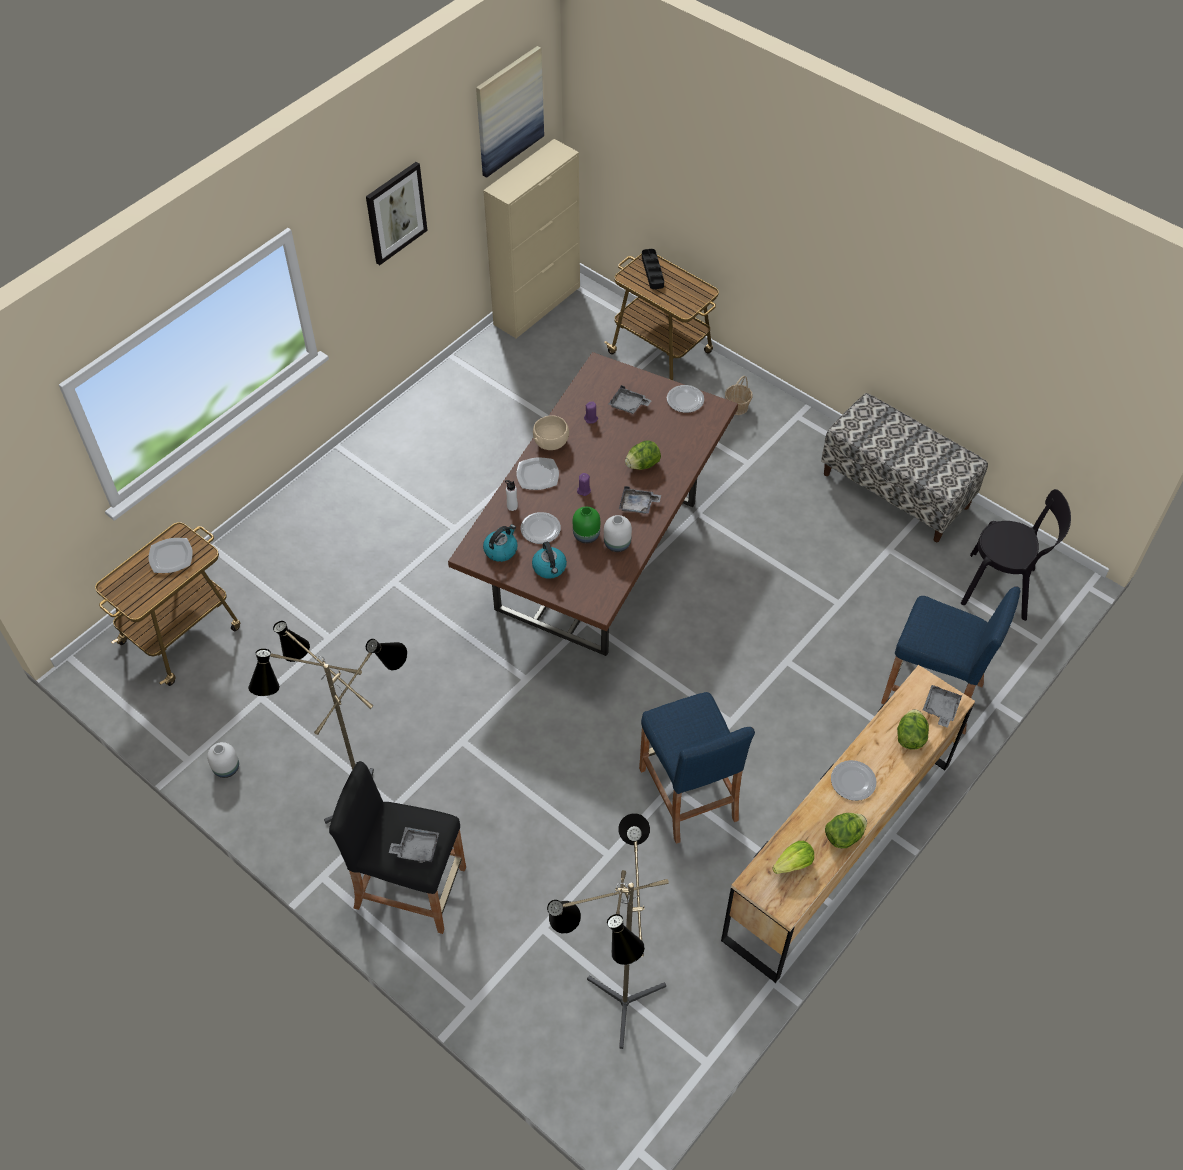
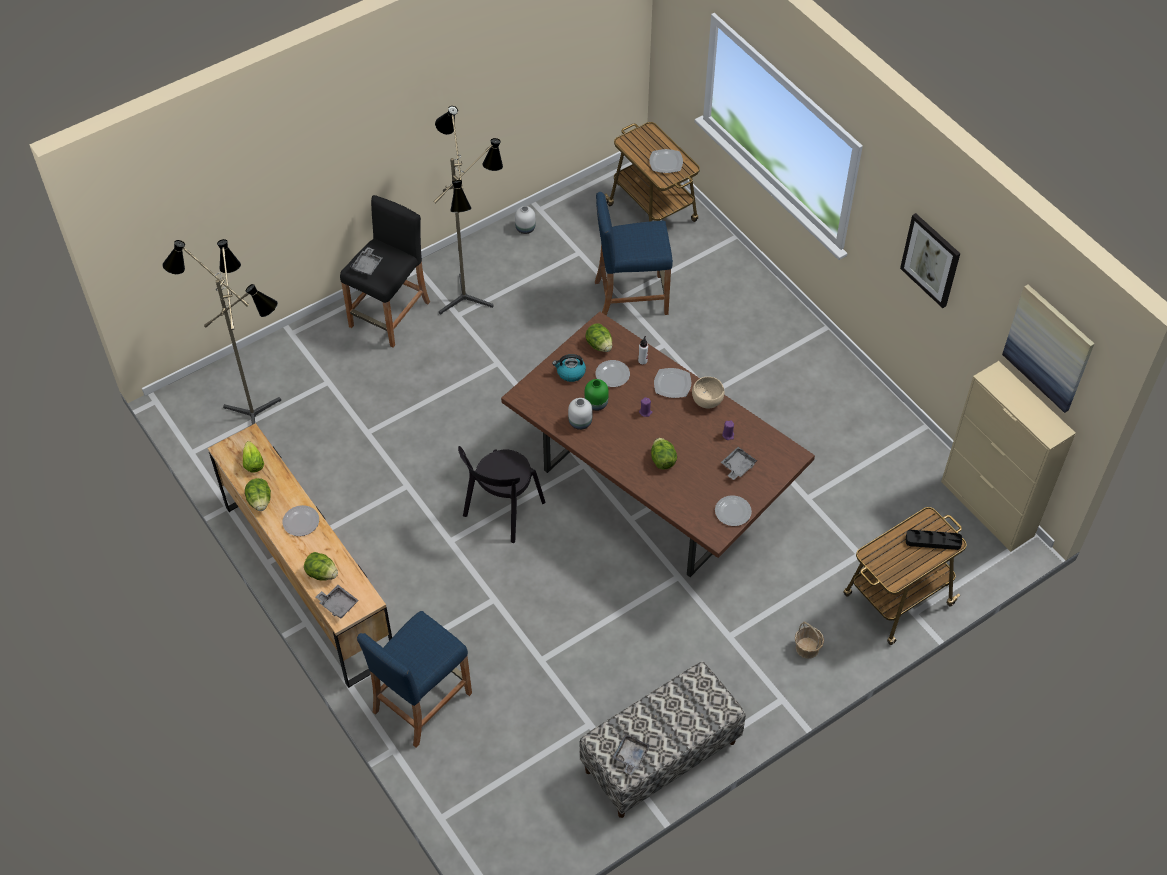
camera: 105 degrees right, 0 degrees up
kettle [483,525,518,562] -> lettuce [585,323,612,352]
grey tray [619,486,661,514] -> grey tray moved to [612,734,650,775]
blue stool [639,692,755,844] -> blue stool moved to [595,192,673,316]
black chair [961,489,1071,621] -> black chair moved to [458,446,545,543]

